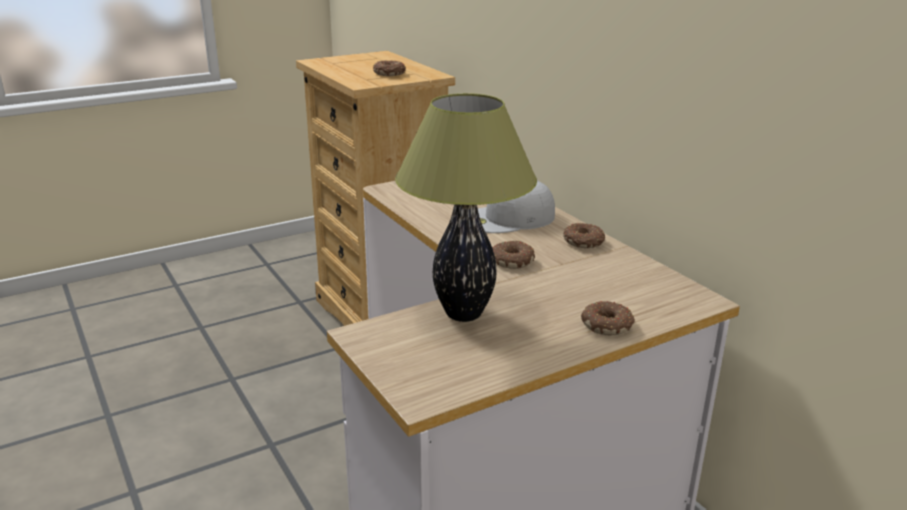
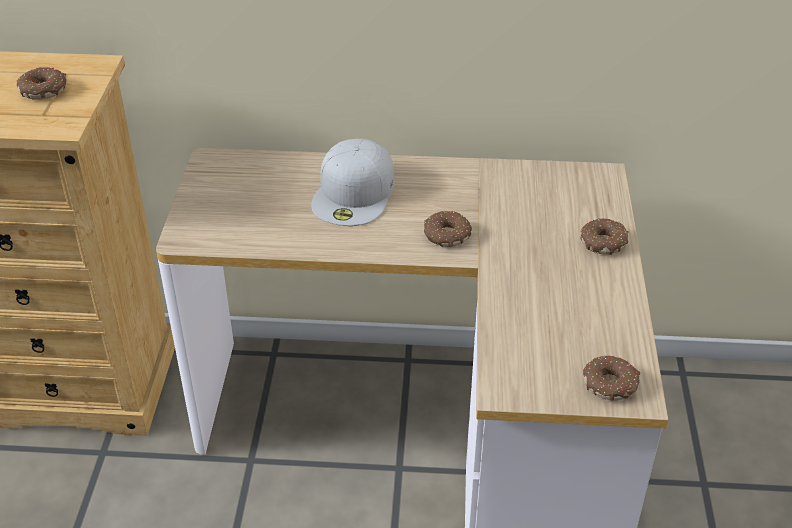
camera: 55 degrees left, 15 degrees up
table lamp [395,93,537,322] -> none
donut [563,223,605,248] -> donut moved to [583,355,641,401]

